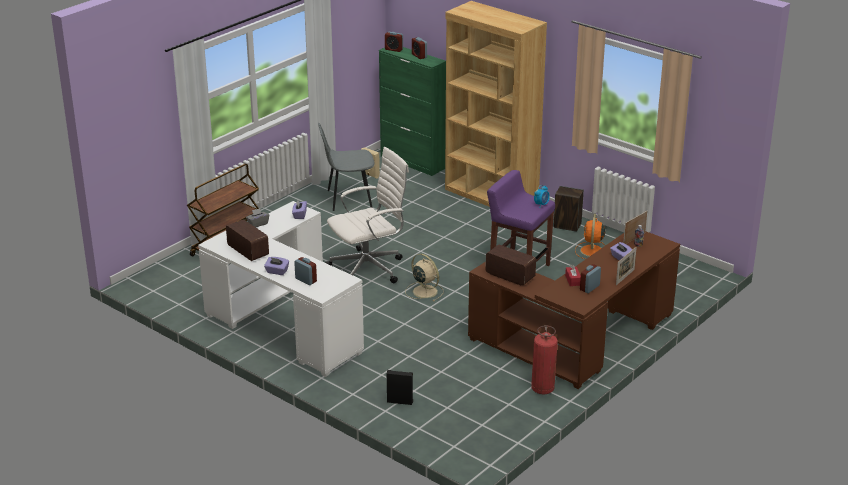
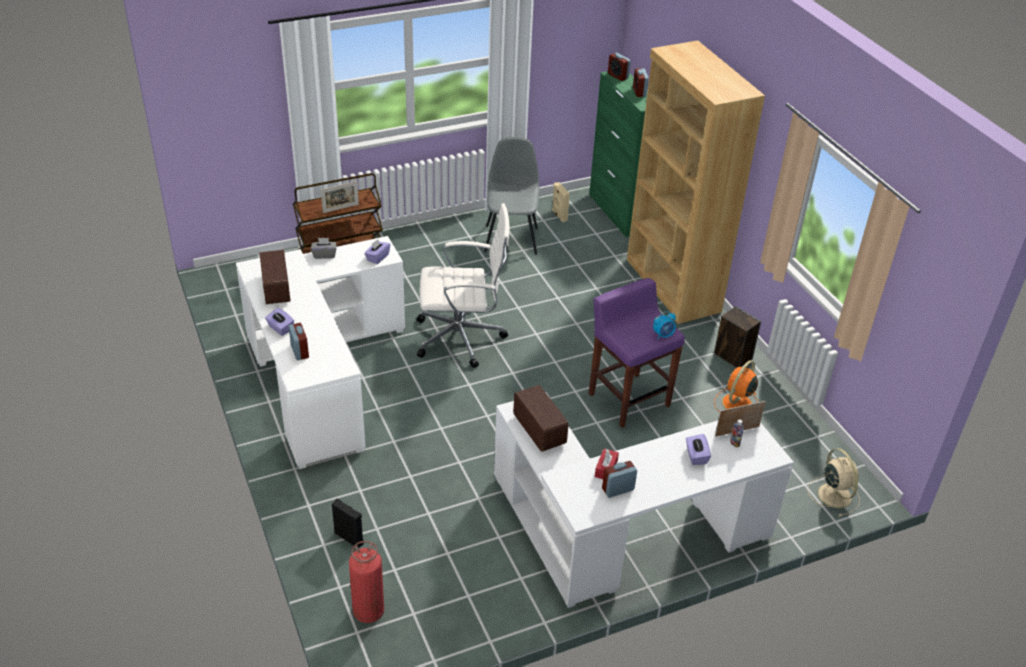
camera: 25 degrees right, 10 degrees up
grey chair [318,122,375,211] -> grey chair turned 75 degrees clockwise [484,137,539,255]
beige fan [405,254,444,301] -> beige fan moved to [808,448,860,516]
brown desk [468,232,680,389] -> white desk [494,392,794,608]
fire extinguisher [531,326,558,394] -> fire extinguisher moved to [349,541,384,623]
picture frame [616,247,637,285] -> picture frame moved to [321,181,359,213]

